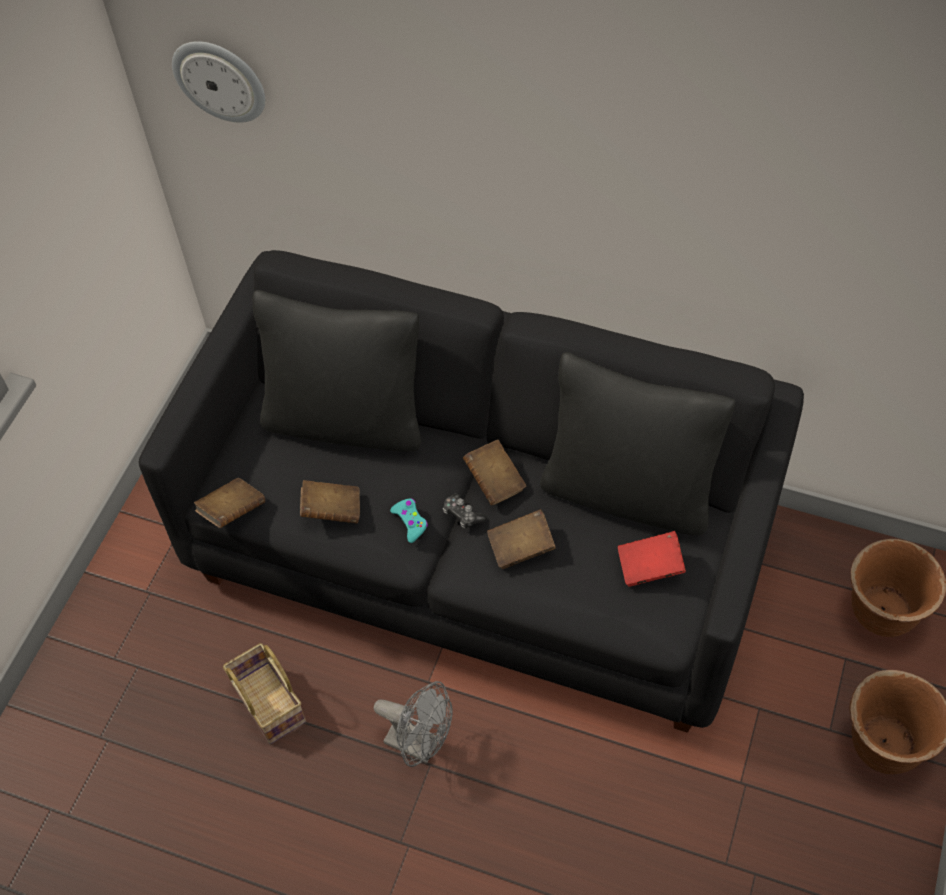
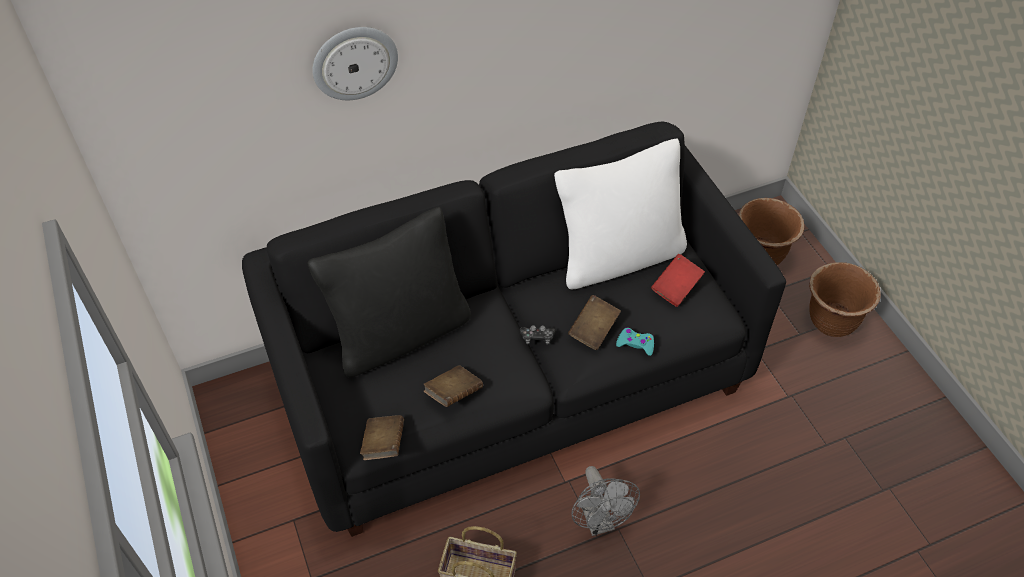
camera: 45 degrees left, 5 degrees down
wall clock [172,41,265,123] -> wall clock moved to [313,27,398,100]
grey fan [374,681,453,767] -> grey fan turned 90 degrees clockwise [571,466,640,536]
turquoise game controller [390,499,428,543] -> turquoise game controller moved to [616,328,654,356]
brown book [463,440,526,506] -> none
black pillow [540,352,735,535] -> white pillow [554,139,687,289]

